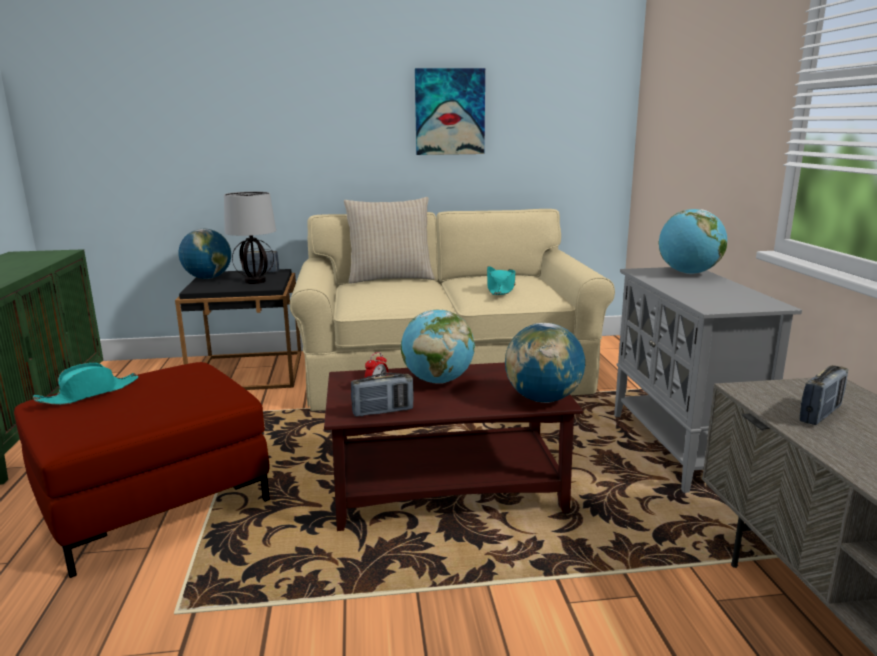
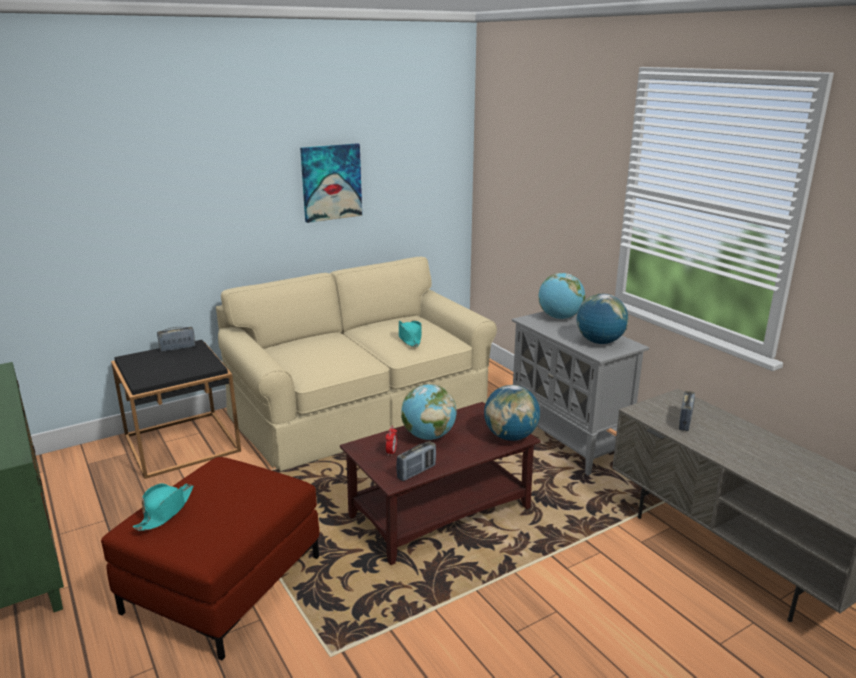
camera: 25 degrees left, 5 degrees up
globe [178,229,231,279] -> globe moved to [577,294,628,344]
table lamp [224,191,276,284] -> none
beige pillow [344,197,435,284] -> none

